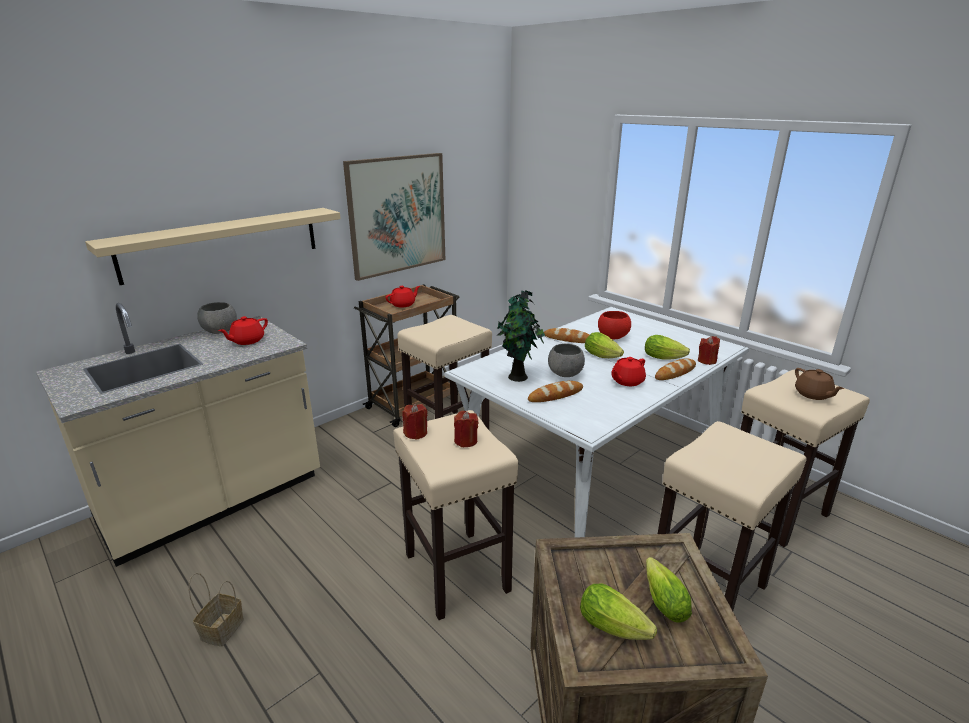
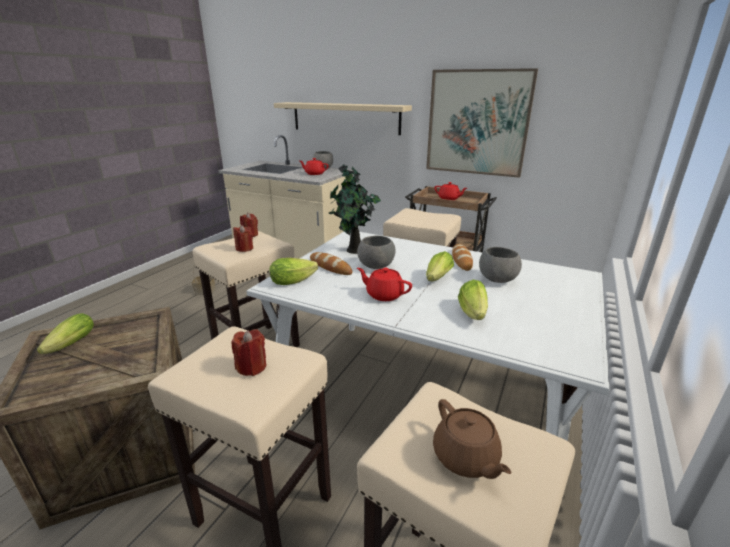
camera: 70 degrees right, 0 degrees up
red bowl [598,311,631,339] -> grey bowl [479,247,522,283]
lettuce [646,557,692,623] -> lettuce moved to [269,258,318,285]
bread [655,359,696,380] -> none
red candle [698,336,720,365] -> red candle moved to [231,329,266,376]
brown teapot [795,368,844,400] -> brown teapot turned 75 degrees counterclockwise [433,399,512,479]

